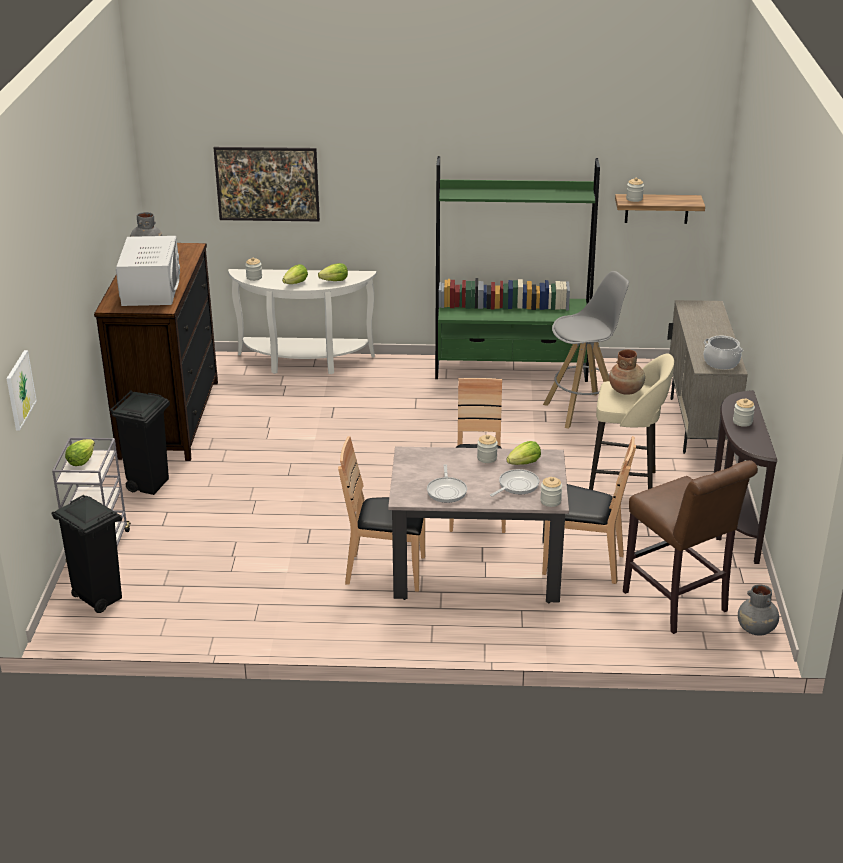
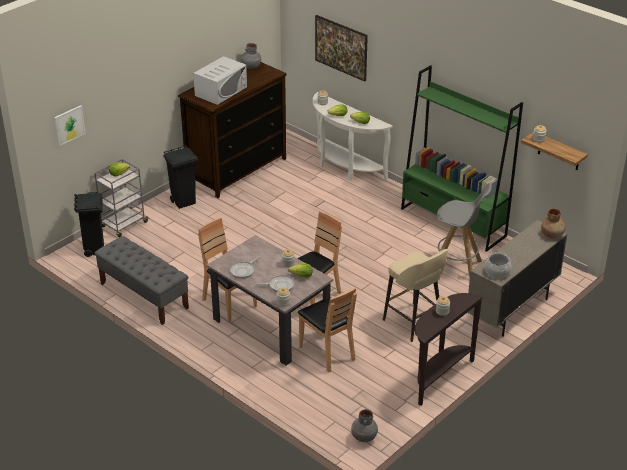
camera: 40 degrees right, 5 degrees up
brown vase [609,349,645,395] -> brown vase moved to [541,208,566,238]
brown stool [623,460,758,634] -> none
none -> grey bench [94,236,189,325]

